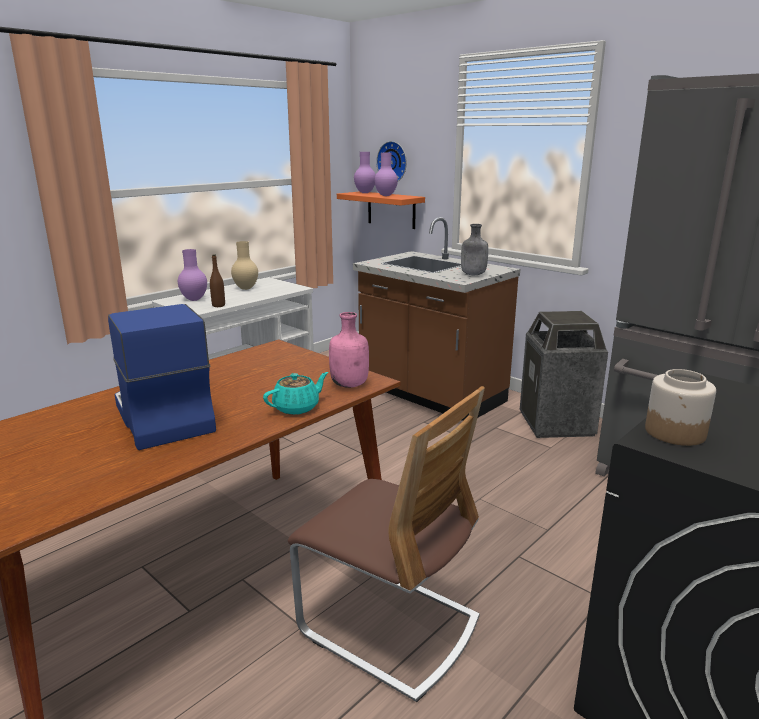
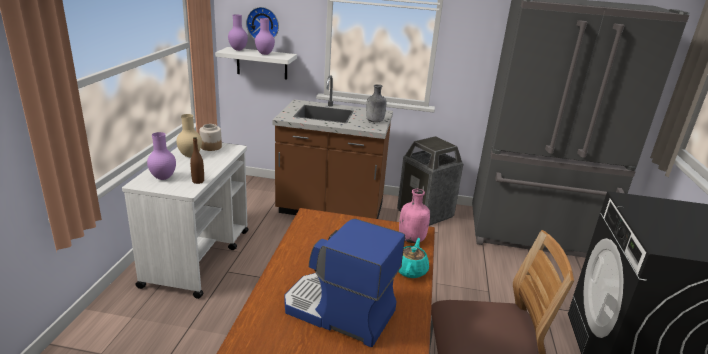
camera: 35 degrees left, 5 degrees up
orange shelf [337,191,425,229] -> white shelf [215,47,297,79]
jar [645,369,716,446] -> jar moved to [199,124,222,151]

